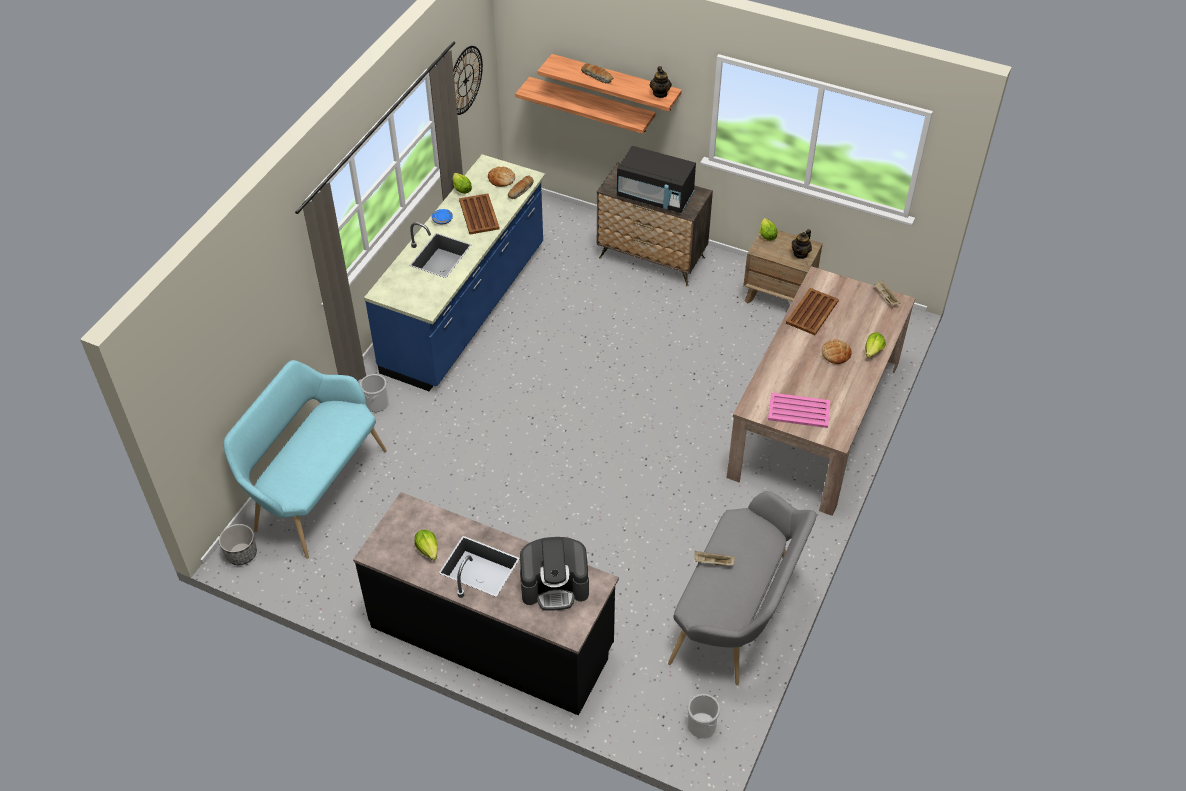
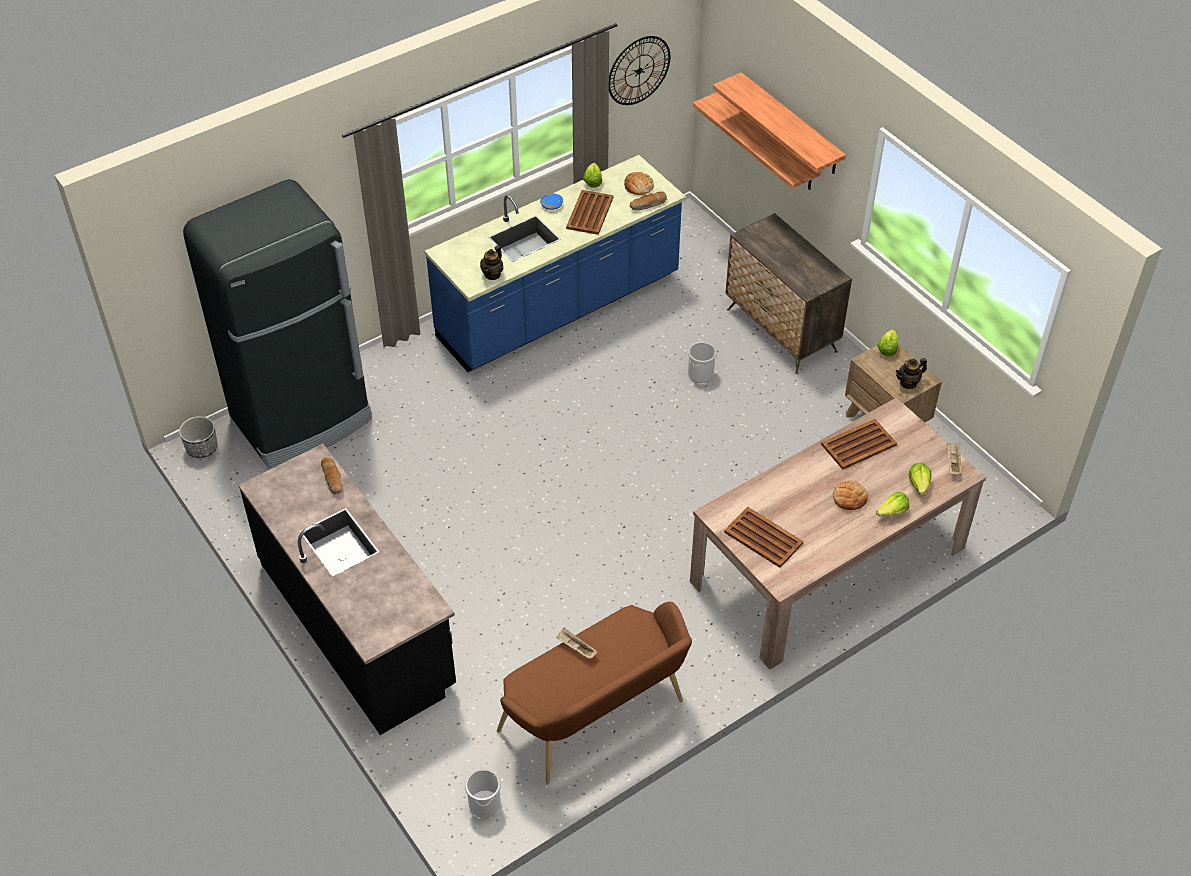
camera: 30 degrees right, 0 degrees up
turquoise bench [223,360,387,559] -> black fridge [183,179,372,468]
bucket [360,374,389,412] -> bucket moved to [688,342,717,383]
lettuce [414,530,438,560] -> lettuce moved to [909,463,932,495]
coffee machine [520,537,589,611] -> none
bread [581,63,613,84] -> bread moved to [321,458,343,494]
black microwave [617,146,696,213] -> none
teapot [650,66,672,98] -> teapot moved to [480,245,503,280]
grey bench [668,491,817,685] -> brown bench [497,602,692,785]
pink tray [768,393,830,428] -> brown tray [724,507,804,568]

